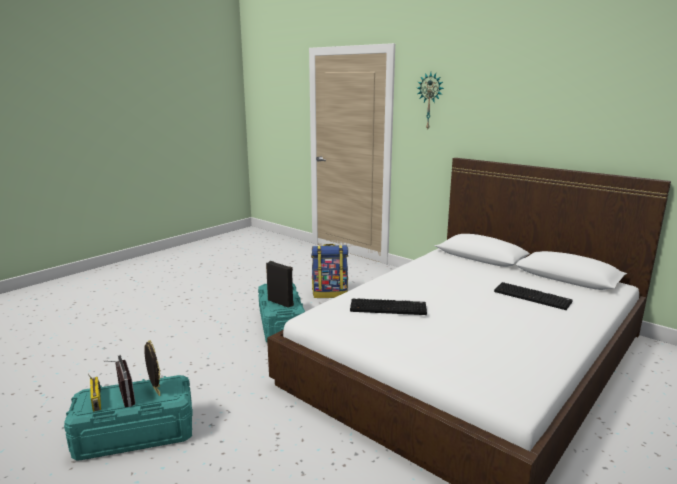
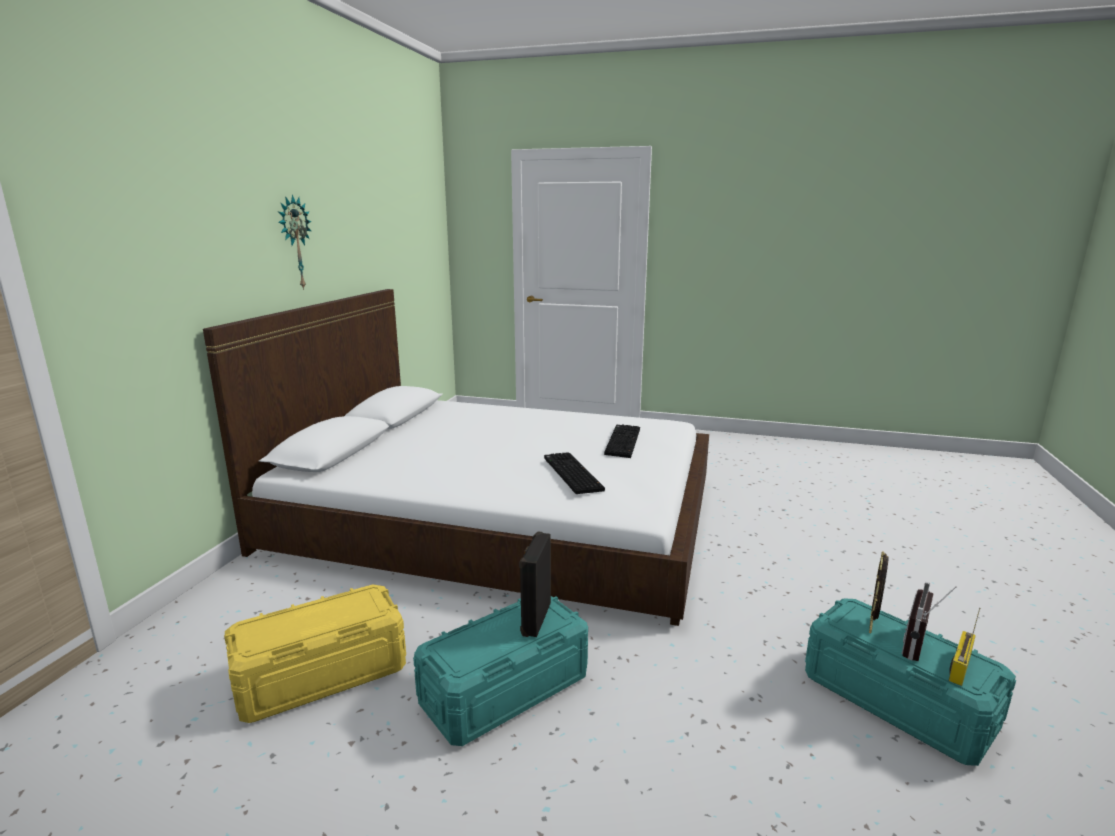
camera: 115 degrees left, 0 degrees up
backpack [311,244,348,298] -> yellow storage box [224,584,406,723]
wall clock [417,73,444,130] -> wall clock moved to [278,194,312,290]
keyboard [494,282,573,310] -> keyboard moved to [604,425,640,458]

